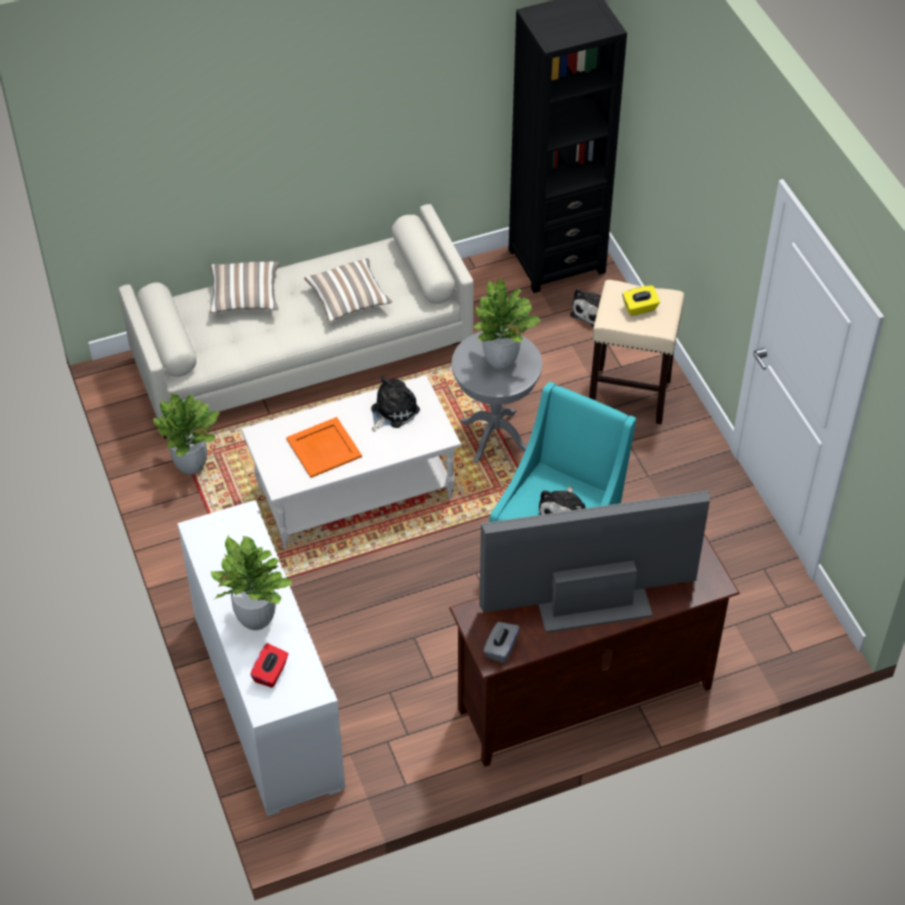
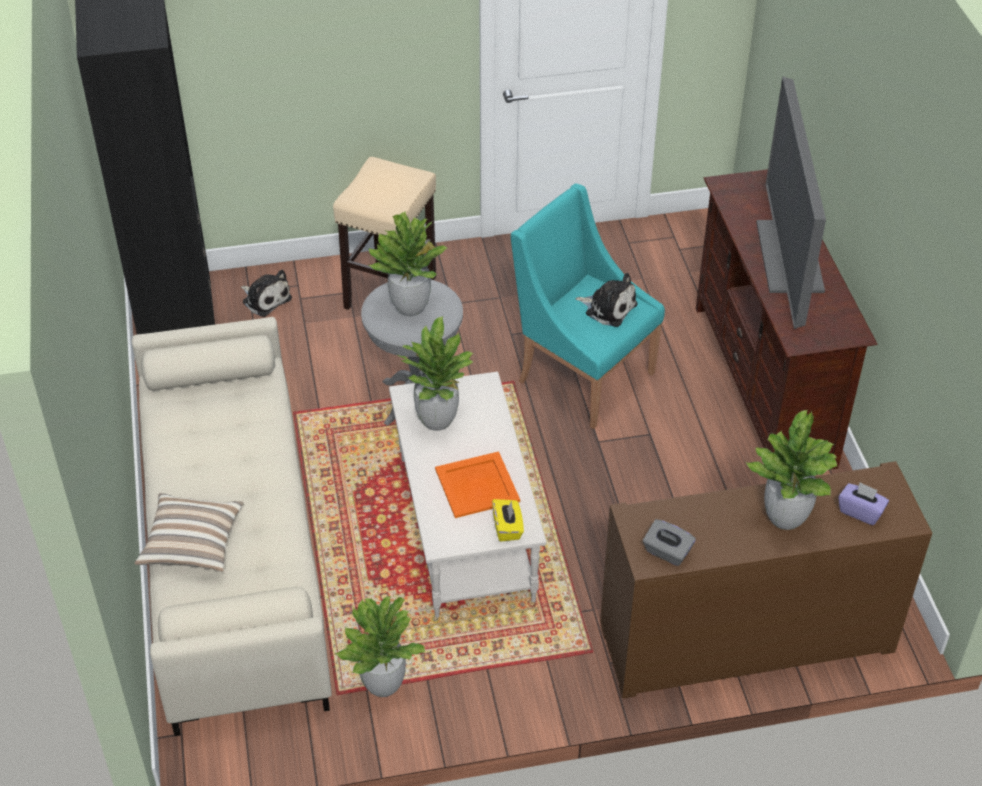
camera: 80 degrees left, 5 degrees down
white cabinet [177,500,345,816] -> brown cabinet [600,461,932,699]
red tissue box [250,643,288,688] -> purple tissue box [838,482,889,525]
pillow [304,258,392,322] -> none
plush toy [371,377,420,432] -> potted plant [396,316,474,431]
grey tissue box [483,622,520,663] -> grey tissue box moved to [643,519,696,566]
yellow tissue box [622,285,660,316] -> yellow tissue box moved to [492,499,524,542]

